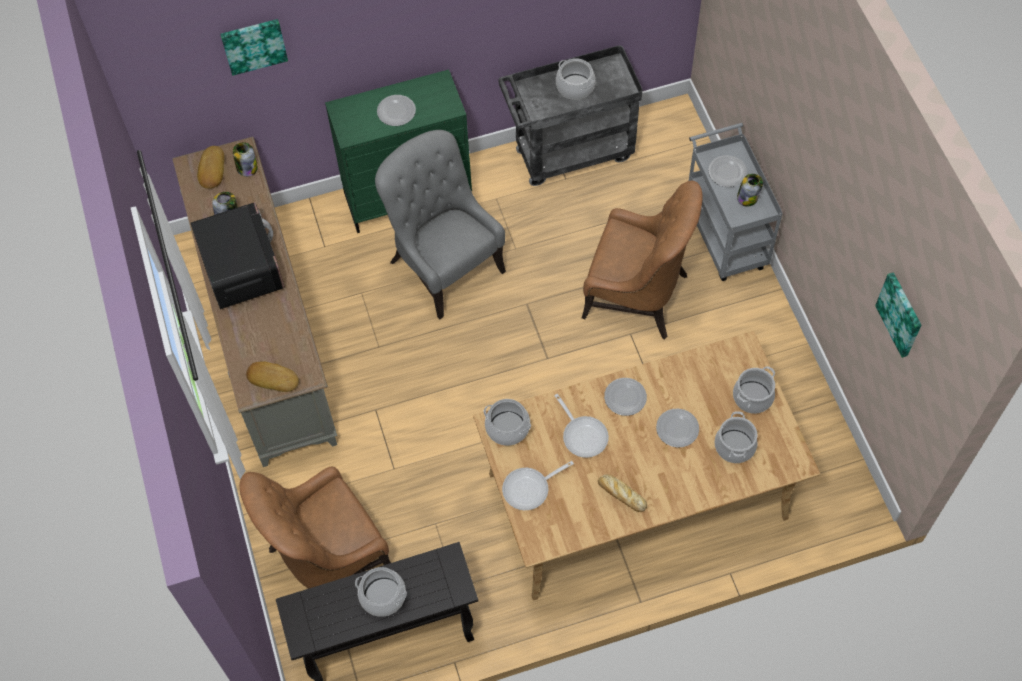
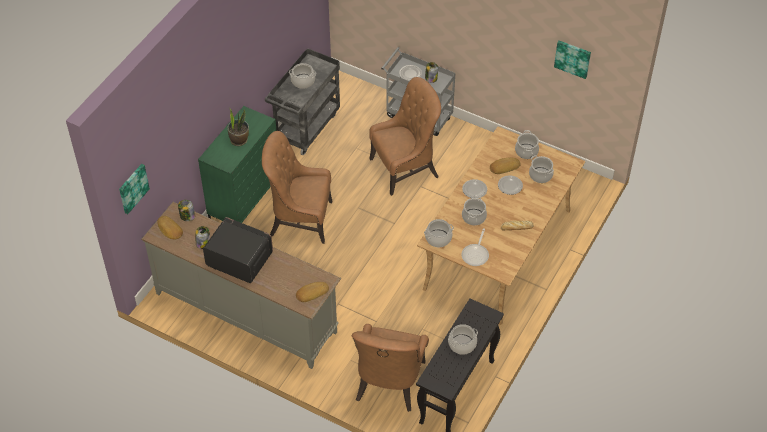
camera: 45 degrees left, 10 degrees down
picture [220,19,288,76] -> picture moved to [119,164,150,214]
grey chair [375,130,506,319] -> brown chair [262,131,332,244]
plate [377,95,416,126] -> potted plant [228,109,249,146]
frying pan [555,394,609,458] -> cooking pot [462,195,487,225]
none -> bread [490,158,521,174]

